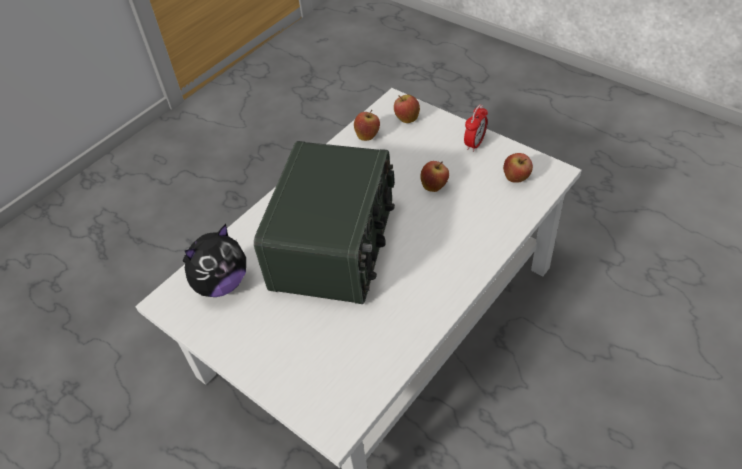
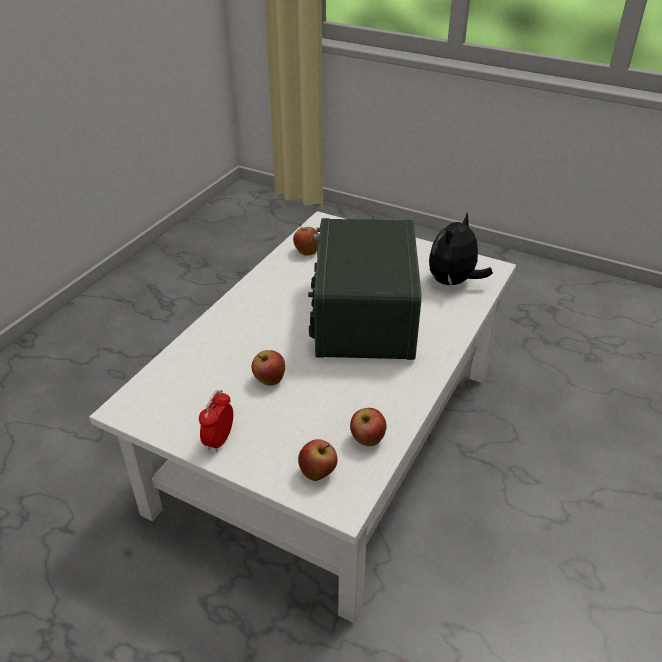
camera: 165 degrees right, 10 degrees down
apple [503,153,533,182] -> apple moved to [293,224,318,256]

